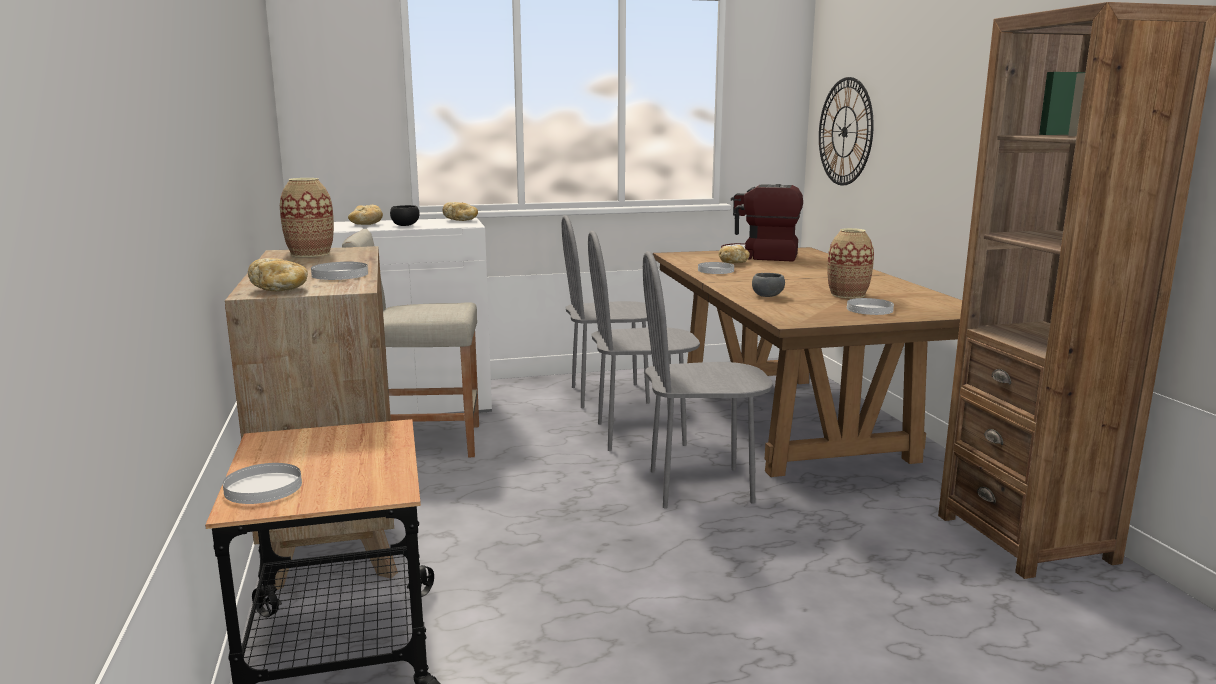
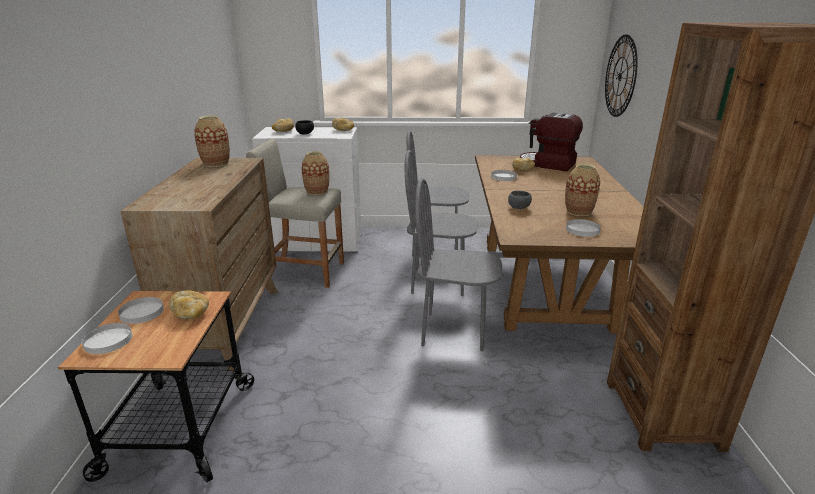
camera: 15 degrees right, 10 degrees up
bread [248,258,308,291] -> bread moved to [169,290,209,320]
white plate [311,262,368,280] -> white plate moved to [118,297,164,324]
none -> vase [302,151,329,195]

